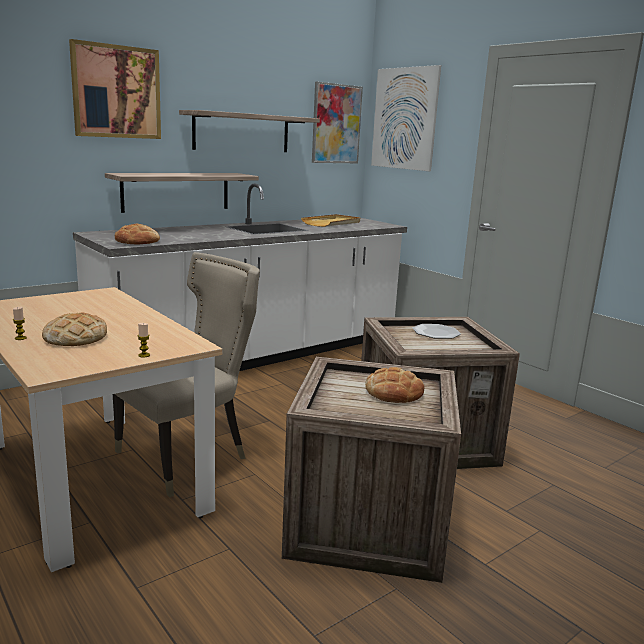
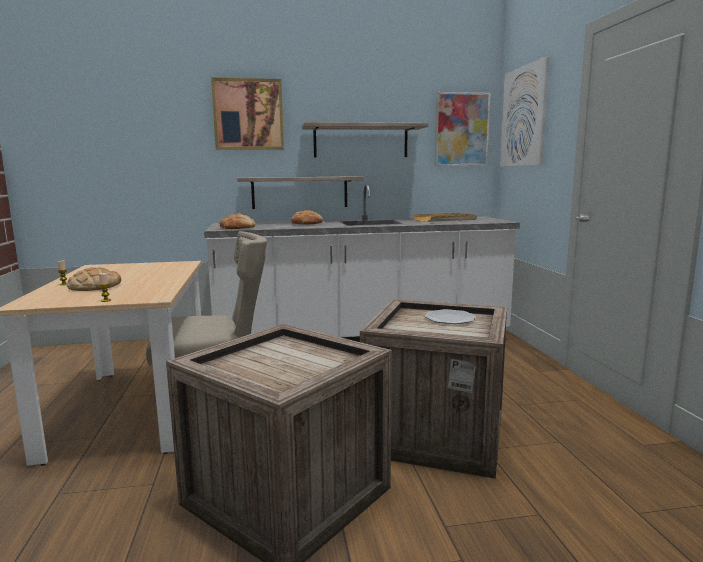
camera: 30 degrees right, 5 degrees down
bread [365,367,424,403] -> bread moved to [291,210,323,225]

